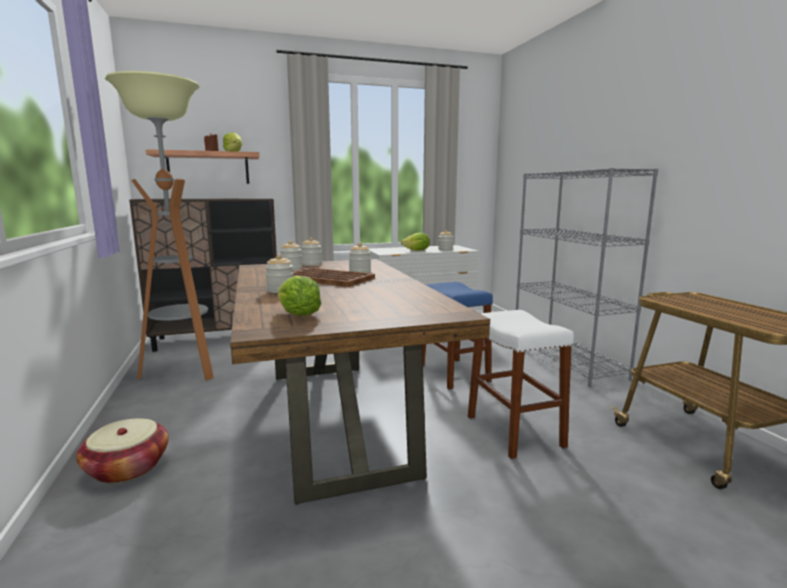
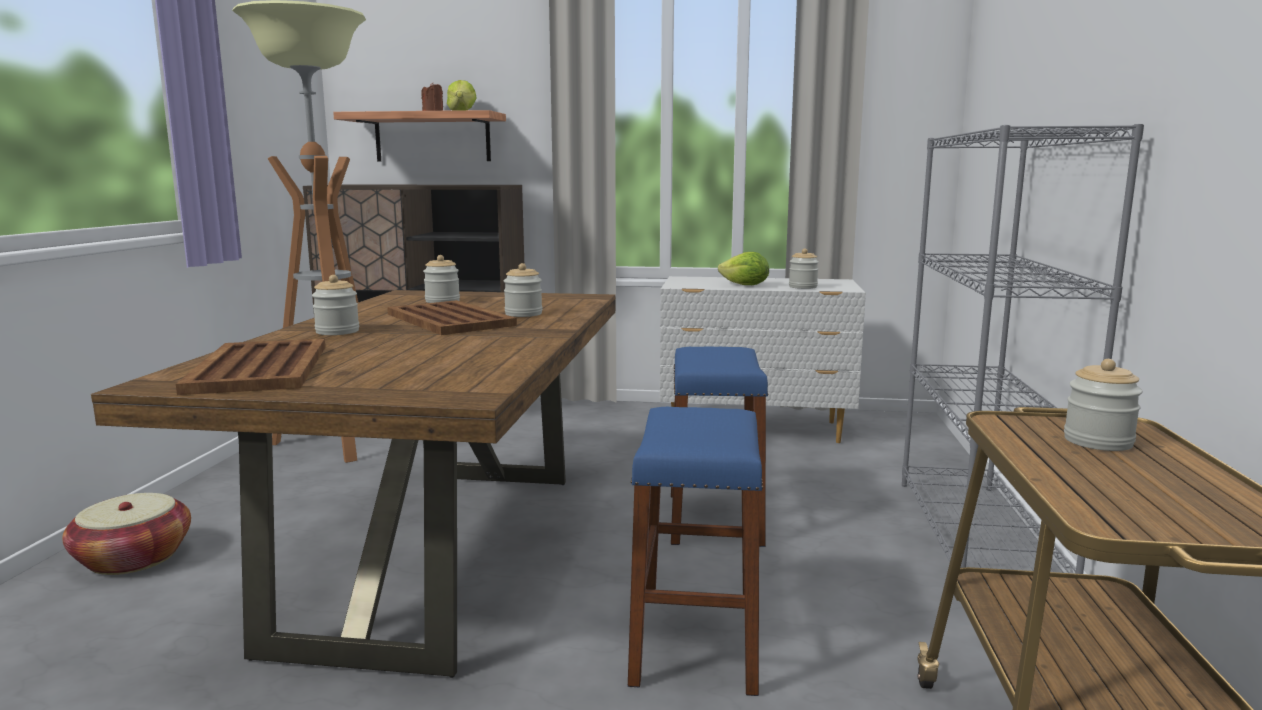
camera: 25 degrees right, 0 degrees up
lettuce [278,276,321,316] -> brown tray [176,339,325,395]
jar [301,238,322,266] -> jar moved to [1064,359,1143,451]
white stool [468,310,574,459] -> blue stool [628,407,763,696]

